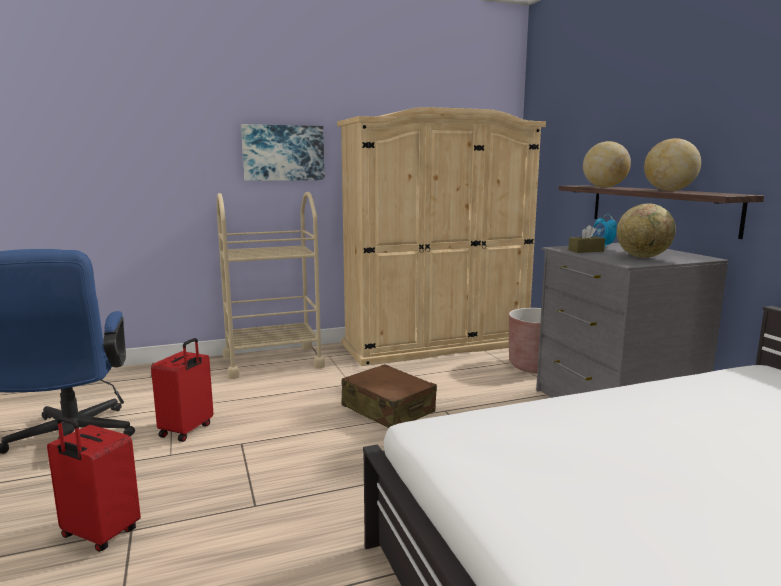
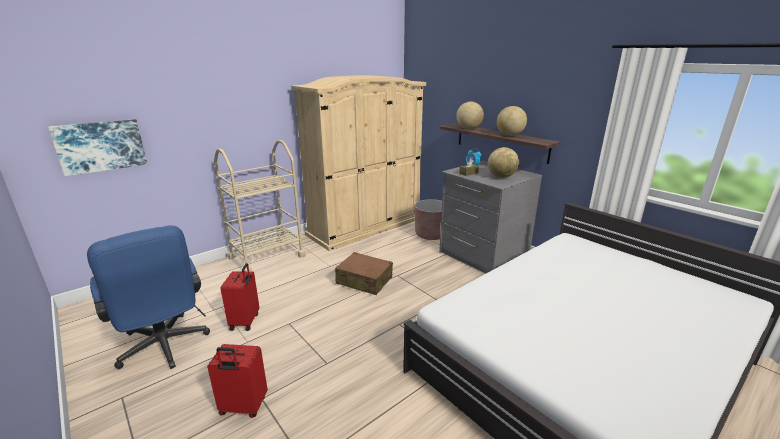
camera: 20 degrees left, 10 degrees up
picture [241,124,325,181] -> picture moved to [48,119,147,176]

